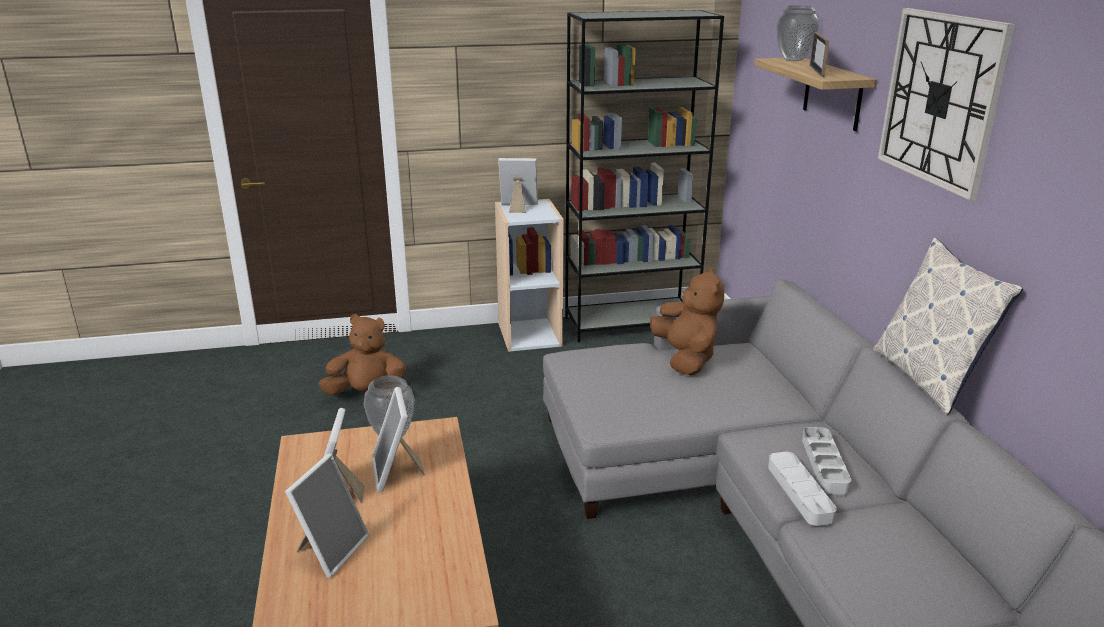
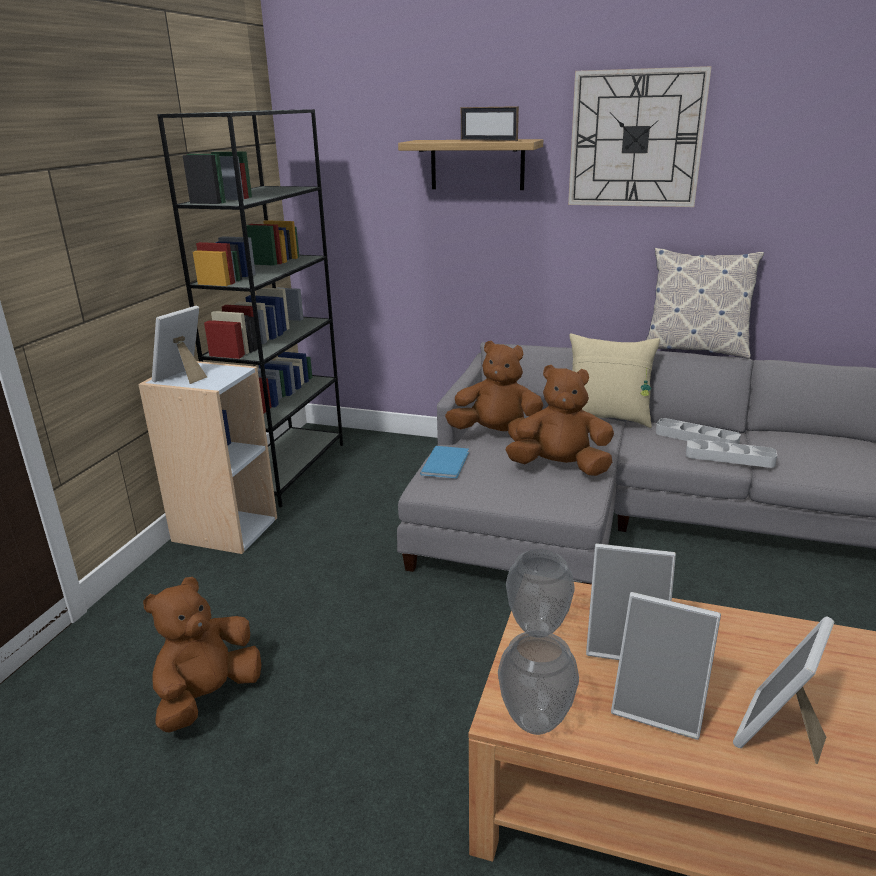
camera: 60 degrees left, 0 degrees up
picture frame [285,453,369,578] -> picture frame turned 105 degrees counterclockwise [733,616,834,764]
vase [776,5,819,61] -> vase moved to [498,631,579,735]
none -> blue book [420,446,469,479]
none -> brown plush toy [506,365,614,476]
none -> beige pillow [569,334,660,428]

